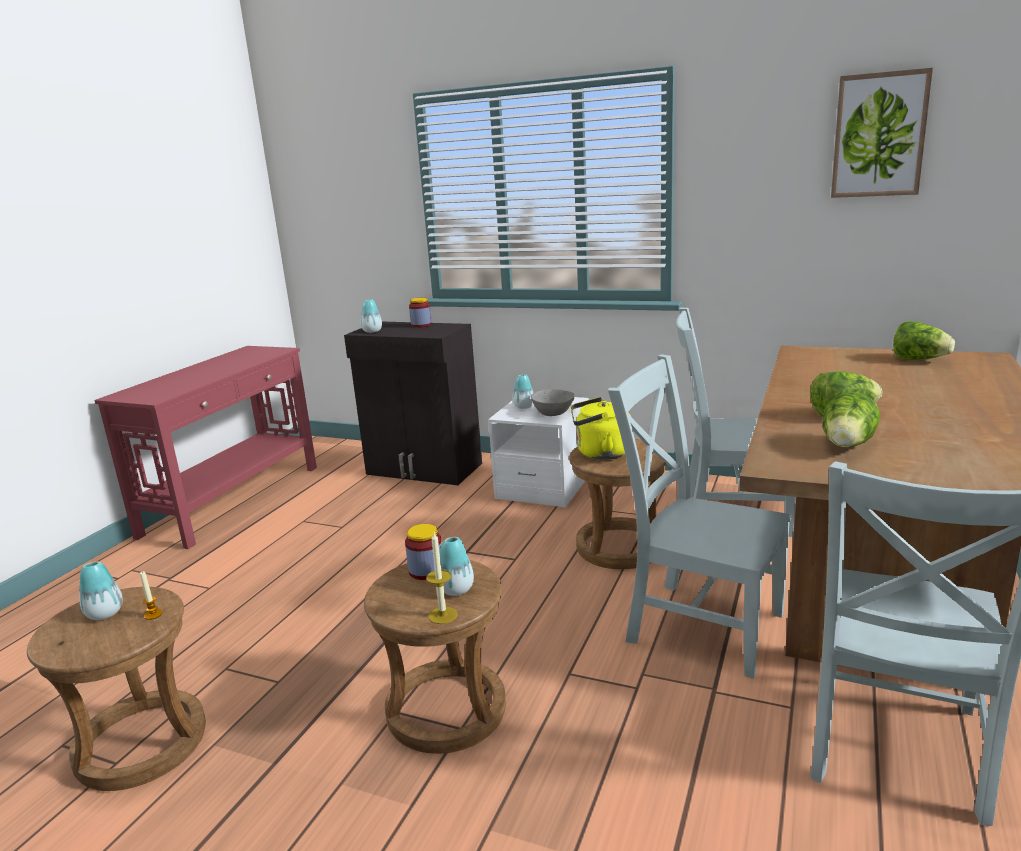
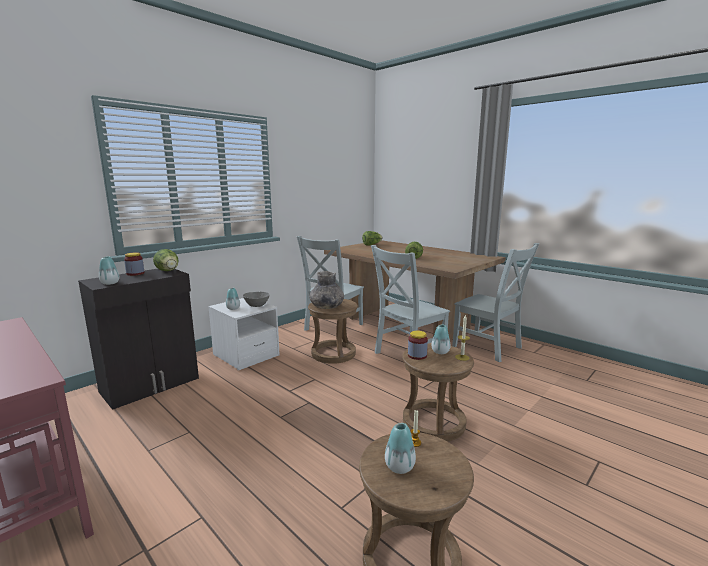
camera: 70 degrees left, 5 degrees down
yellow kettle [571,397,631,460] -> grey vase [309,271,344,309]
lettuce [823,392,880,447] -> lettuce moved to [153,249,179,271]
picture [831,68,933,198] -> none

